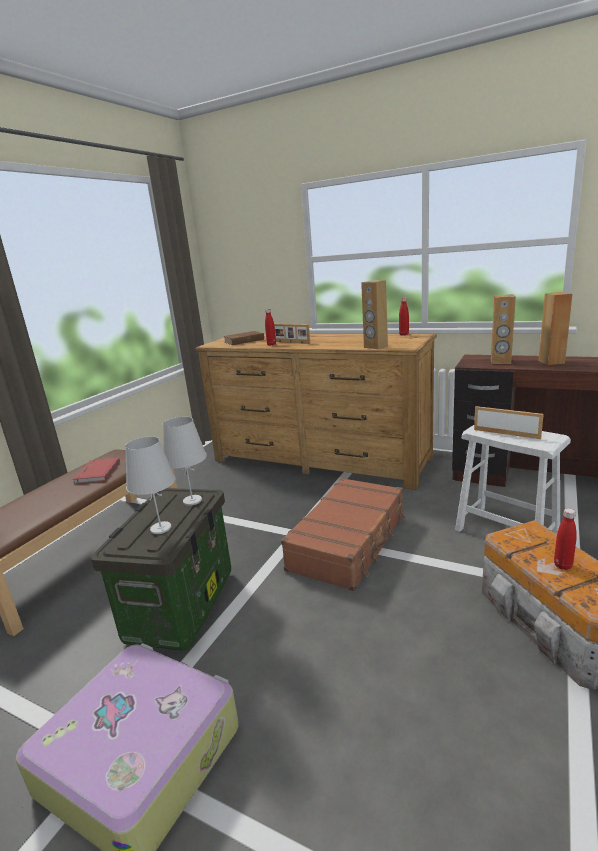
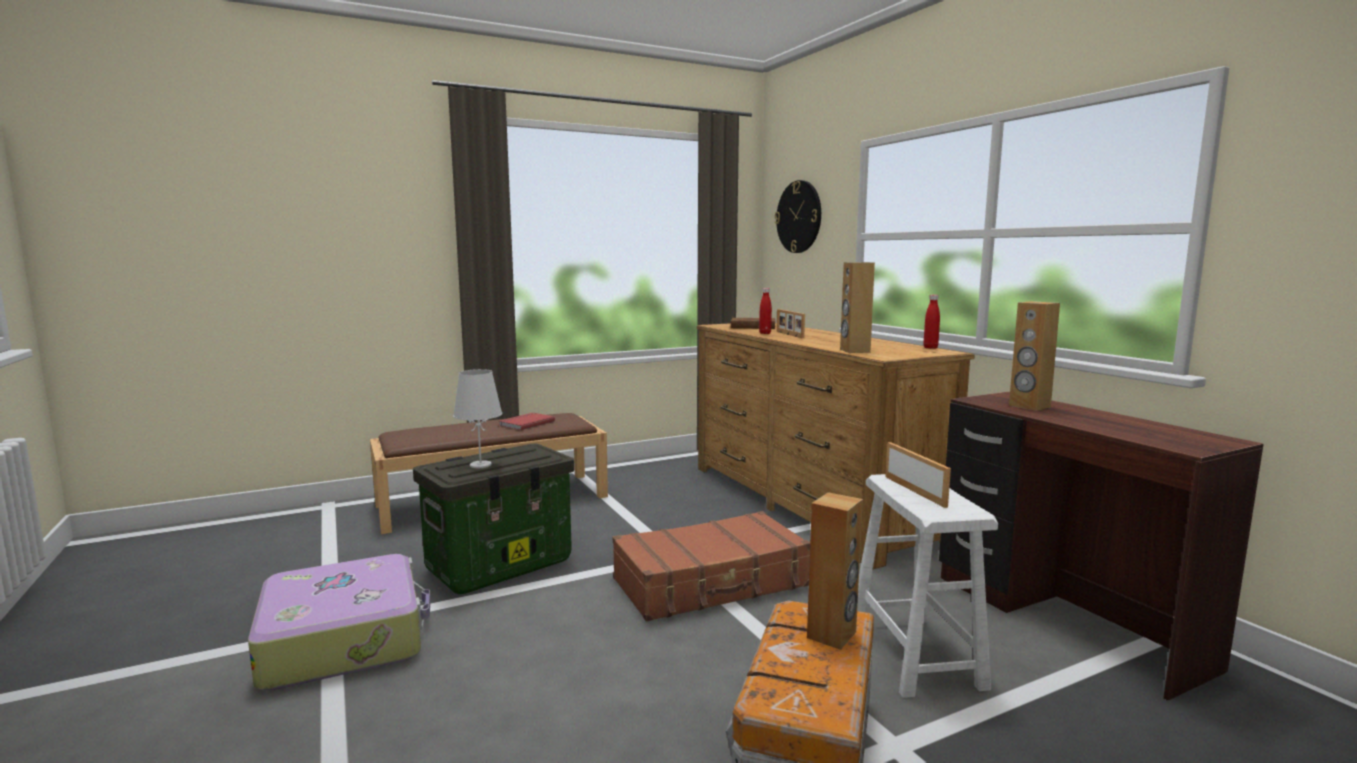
camera: 35 degrees right, 10 degrees down
white table lamp [163,416,207,506] -> none
brown speaker [538,292,573,365] -> brown speaker moved to [807,492,863,650]
red bottle [554,508,577,570] -> none
none -> wall clock [775,180,821,253]

